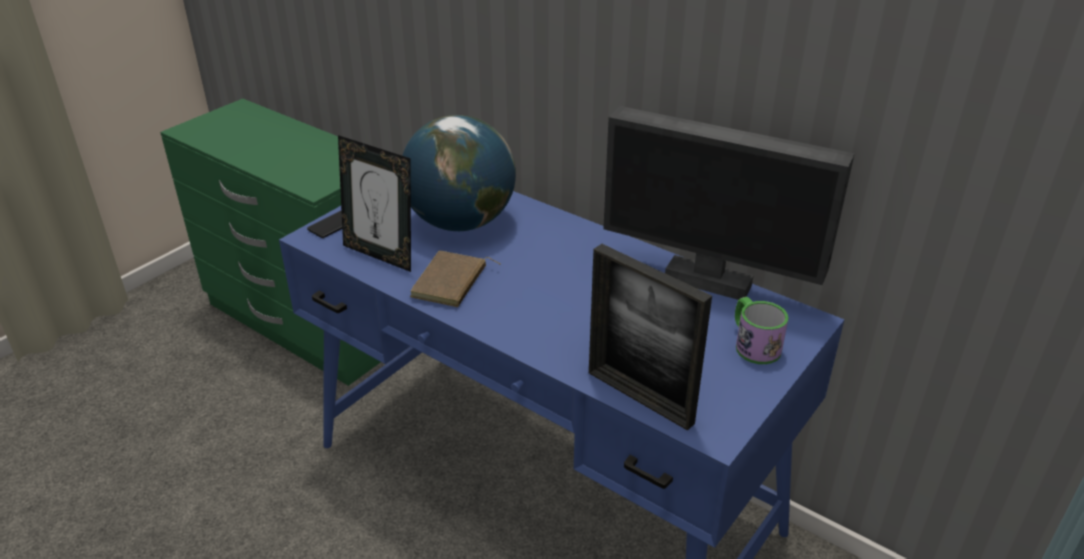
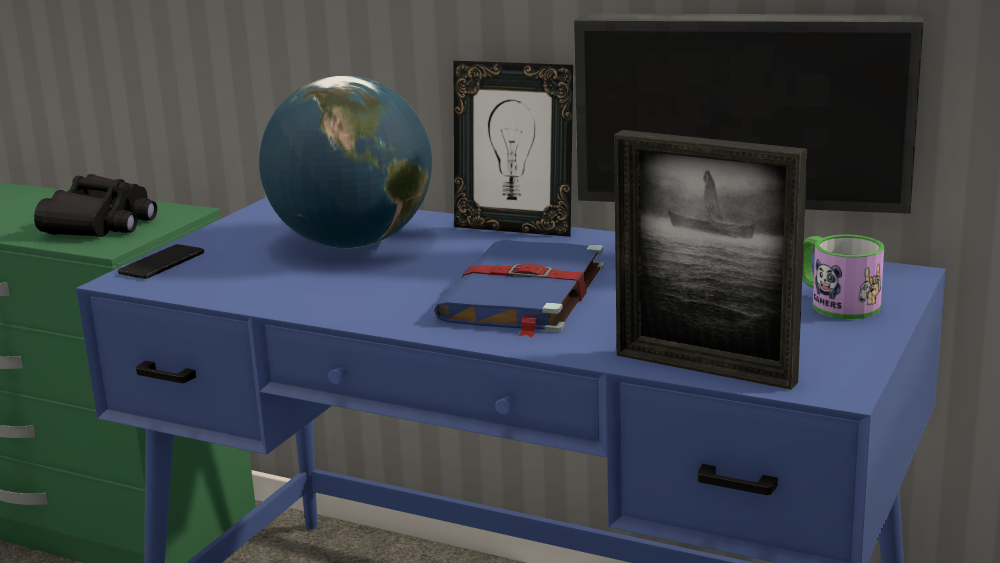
camera: 10 degrees left, 15 degrees down
picture frame [338,135,411,272] -> picture frame moved to [454,61,573,237]
brown book [410,250,500,307] -> none
none -> black binoculars [34,174,157,237]
none -> blue book [434,240,604,338]

